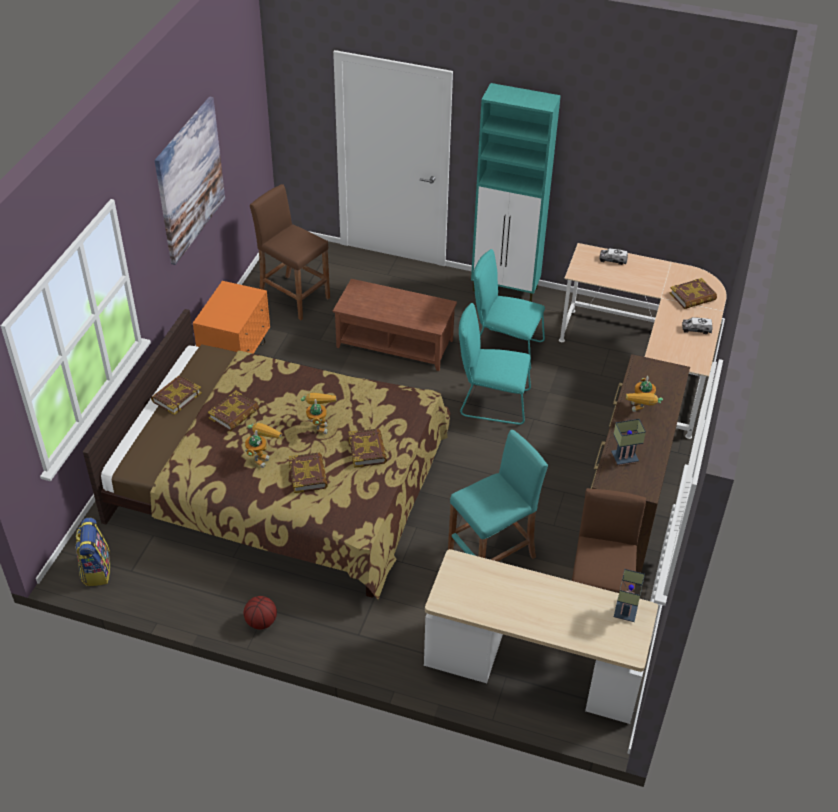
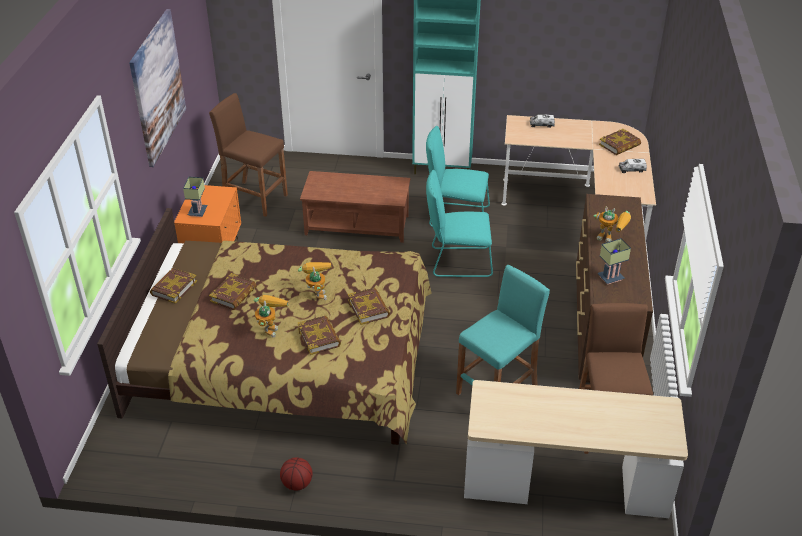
camera: 10 degrees left, 5 degrees down
backpack [75,518,110,586] -> none
table lamp [614,569,645,622] -> table lamp moved to [183,177,207,217]
toy robot [626,376,663,412] -> toy robot turned 60 degrees counterclockwise [594,206,631,242]

